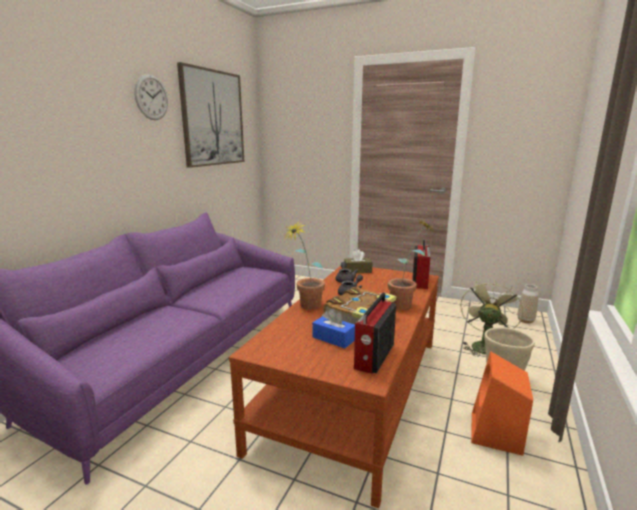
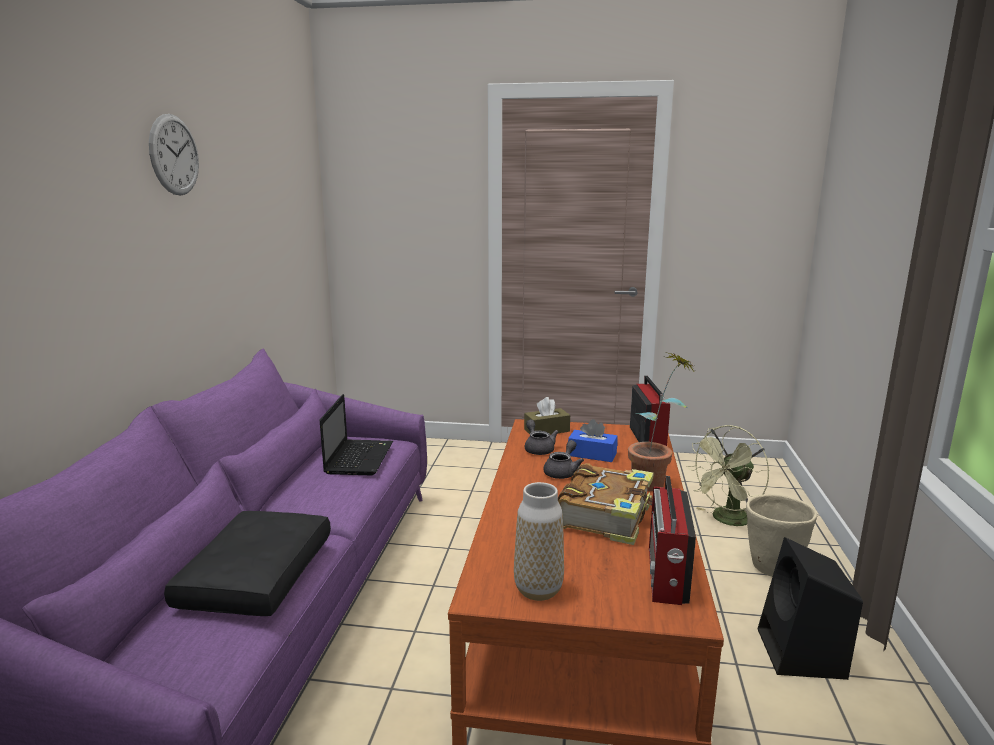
camera: 15 degrees left, 0 degrees up
picture [177,62,244,168] -> none
potted plant [285,221,325,310] -> none
blue tissue box [313,309,355,349] -> blue tissue box moved to [568,419,618,462]
green fan [460,279,523,357] -> green fan turned 135 degrees counterclockwise [687,425,770,526]
orange speaker [471,351,533,456] -> black speaker [758,537,863,680]
vase [517,284,538,323] -> vase moved to [514,482,564,601]
none -> black pillow [164,511,331,616]
none -> laptop [320,394,393,475]

